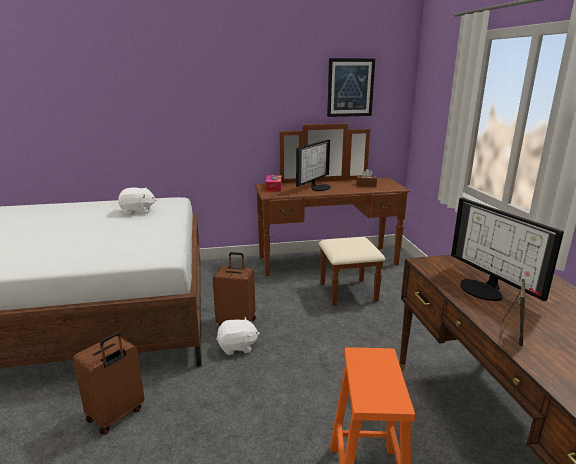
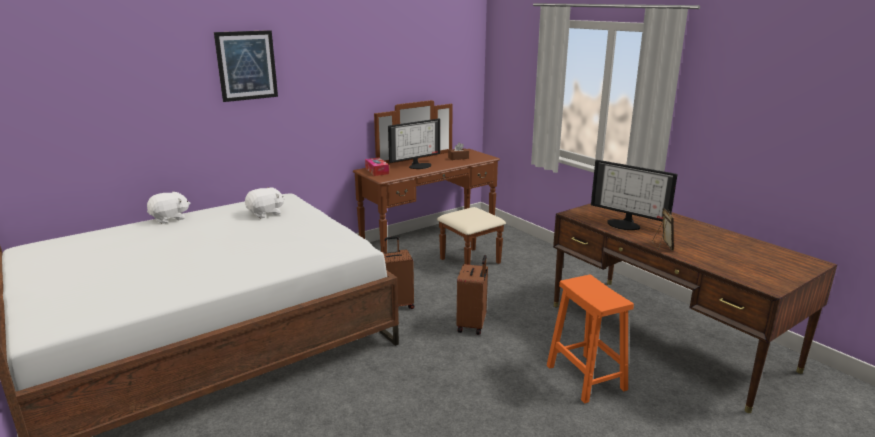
camera: 25 degrees left, 0 degrees up
brown suitcase [73,332,145,435] -> brown suitcase moved to [456,255,488,335]
white plush toy [216,317,260,355] -> white plush toy moved to [147,191,190,224]
monitor [296,140,331,191] -> monitor turned 45 degrees clockwise [388,119,440,169]
picture [327,58,375,117] -> picture moved to [214,30,278,102]

